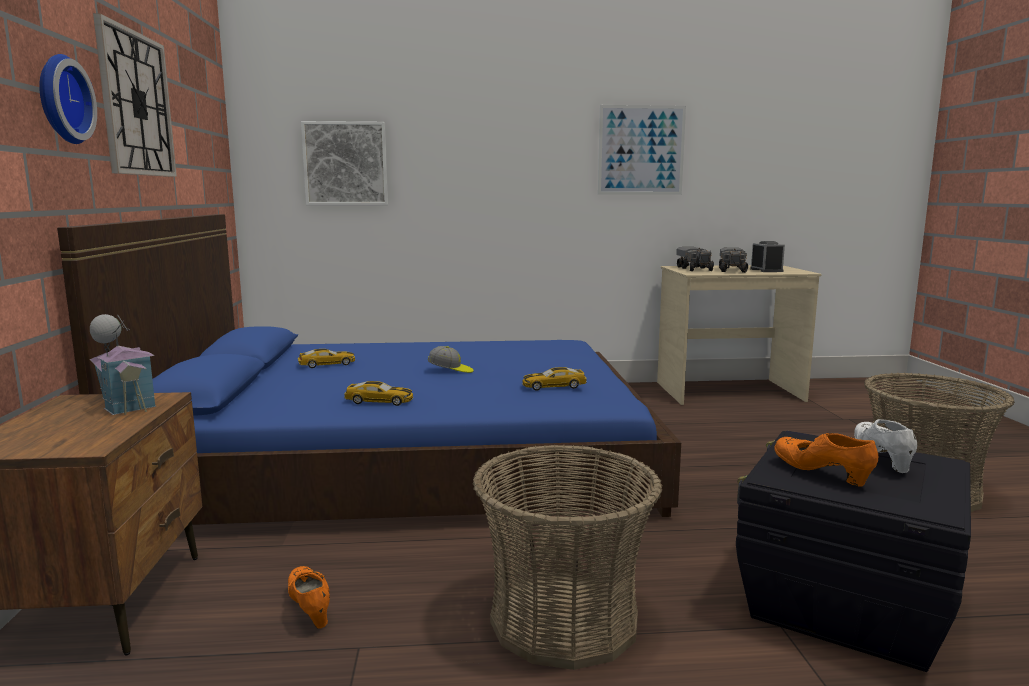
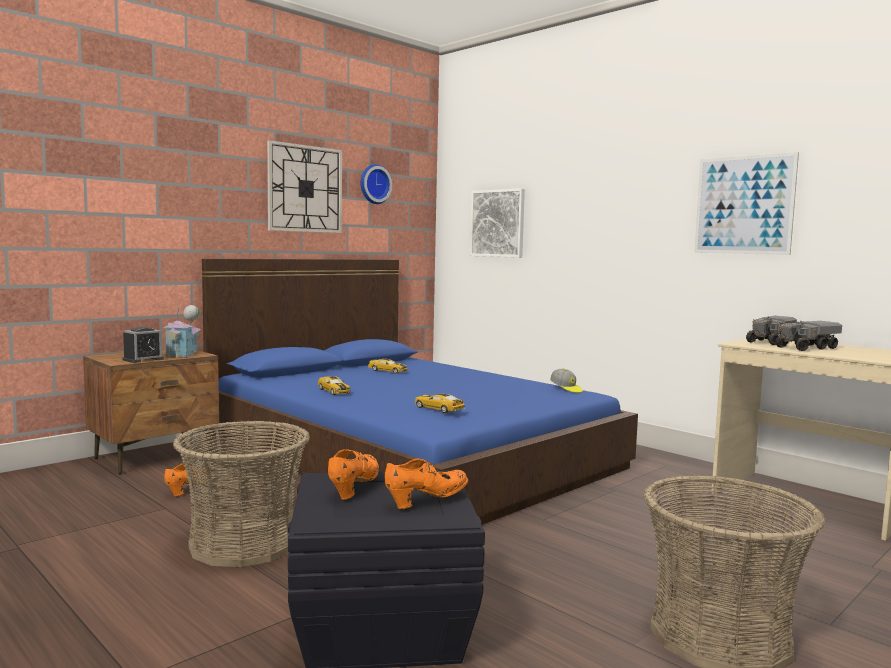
camera: 50 degrees right, 5 degrees down
wall clock [39,54,97,144] -> wall clock moved to [361,164,392,204]
cap [428,346,474,373] -> cap moved to [550,369,583,393]
alarm clock [750,241,785,272] -> alarm clock moved to [123,327,164,363]
white shoe [854,419,917,473] -> orange shoe [385,458,468,509]

